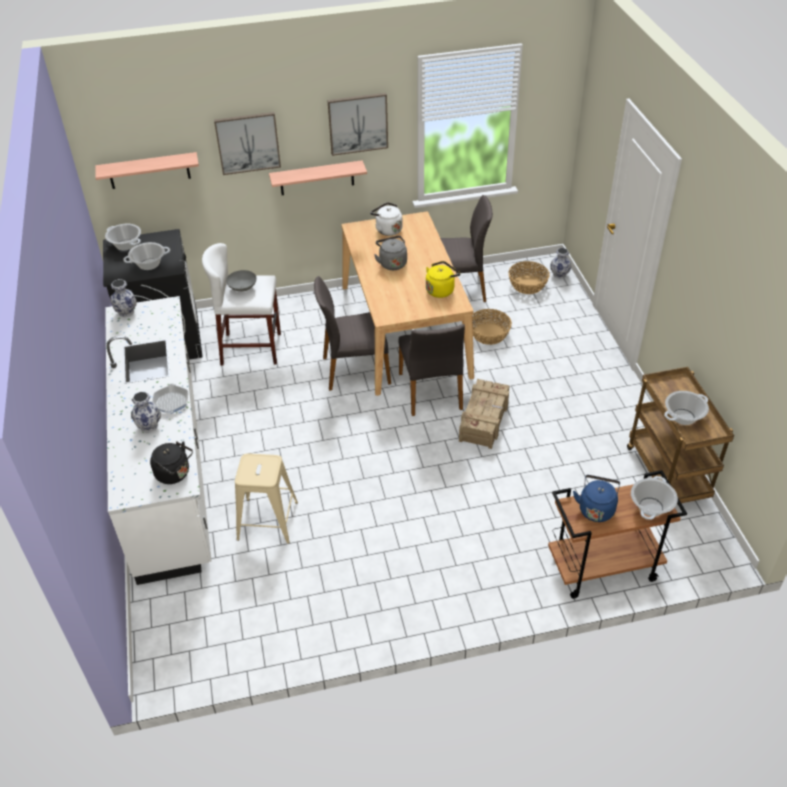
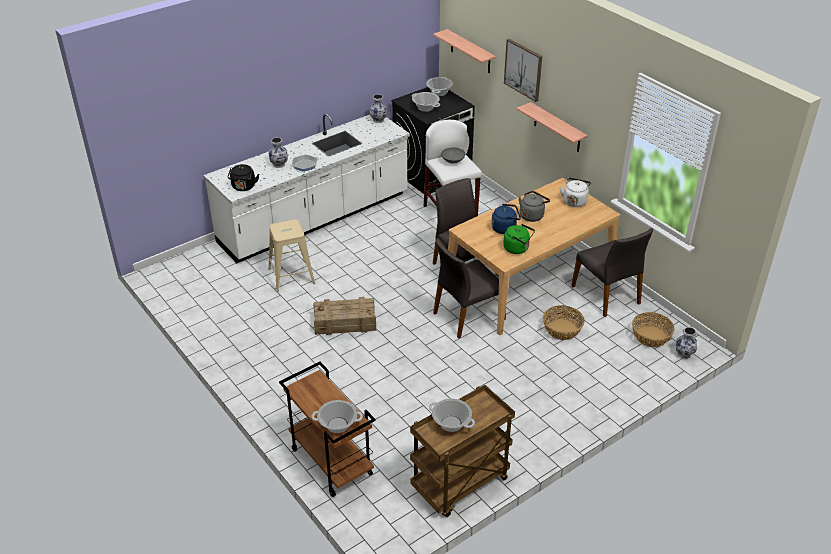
camera: 65 degrees right, 5 degrees down
picture [328,93,388,156] -> none
yellow kettle [426,261,461,298] -> green kettle [503,224,535,254]
crate [459,379,510,449] -> crate moved to [313,297,376,335]
blue kettle [573,475,620,522] -> blue kettle moved to [491,204,521,234]

